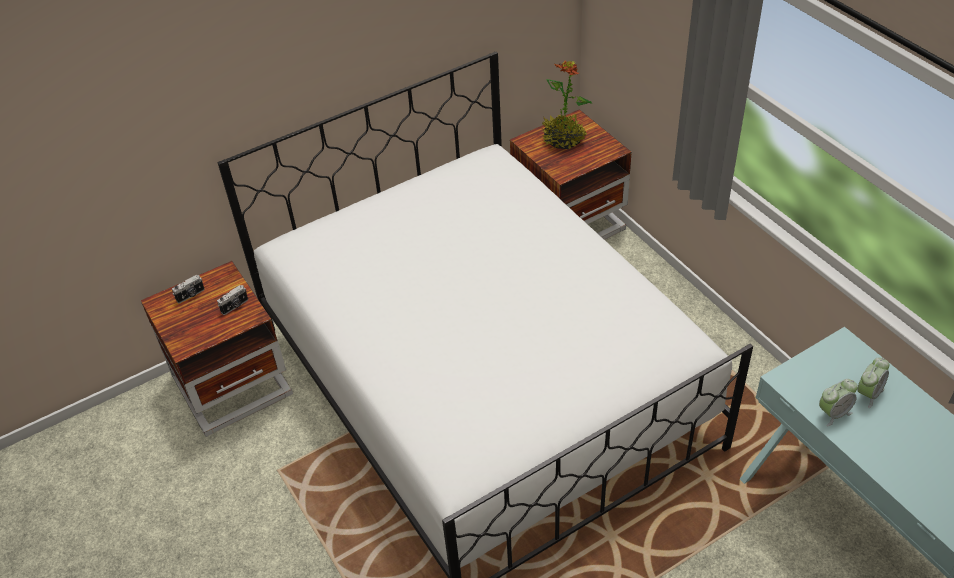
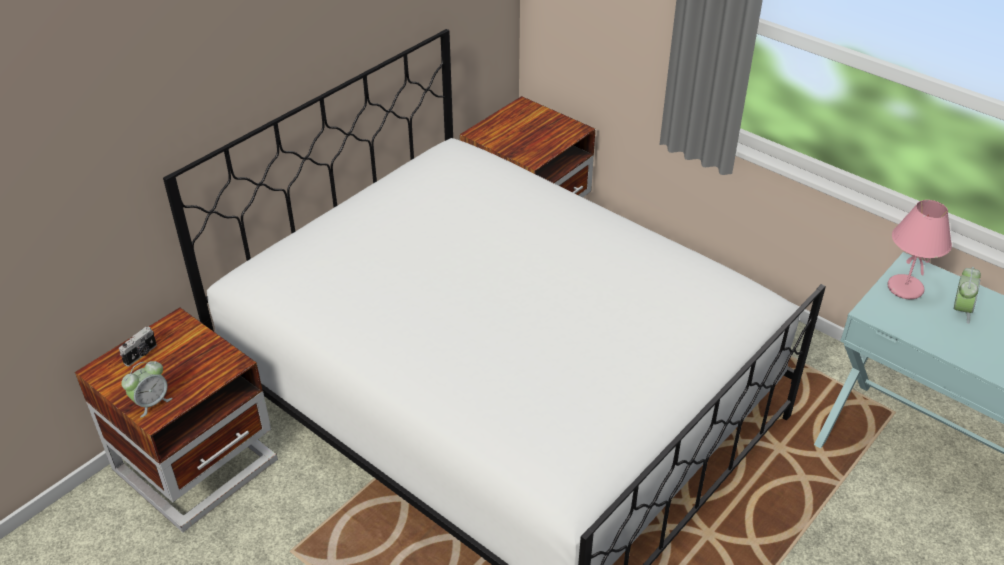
camera: 20 degrees left, 5 degrees down
camera [217,285,248,315] -> none
potted plant [542,61,592,149] -> none
alarm clock [819,379,858,427] -> alarm clock moved to [121,361,172,418]
none -> pink table lamp [888,200,952,299]

